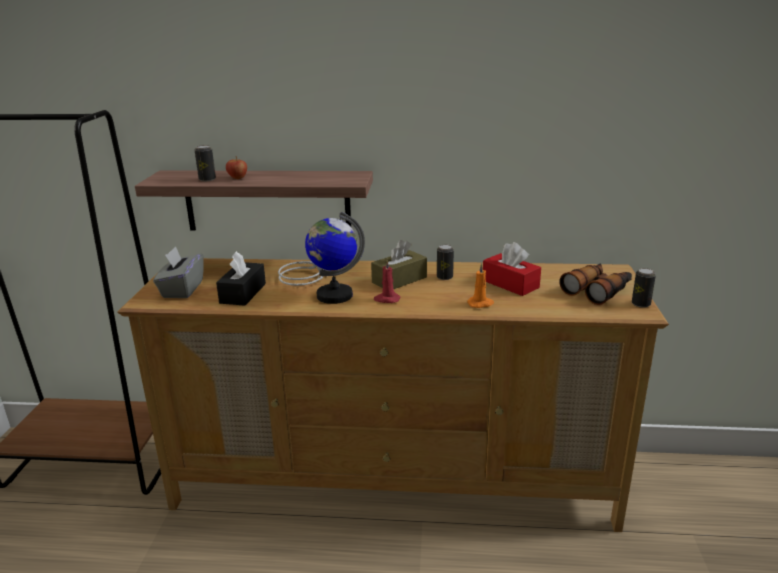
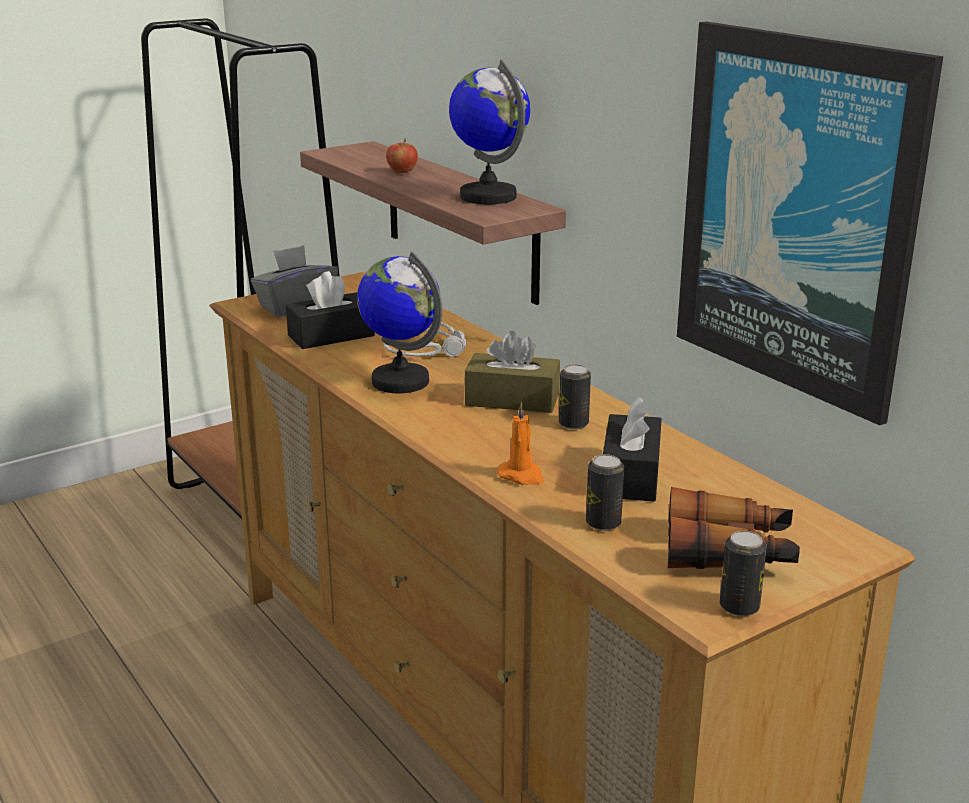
camera: 50 degrees right, 0 degrees up
can [195,145,216,181] -> can moved to [586,454,624,531]
red candle [374,259,400,303] -> none
red tissue box [483,242,541,296] -> black tissue box [603,397,662,502]
none -> globe [449,60,530,204]
none -> picture [677,21,943,425]

